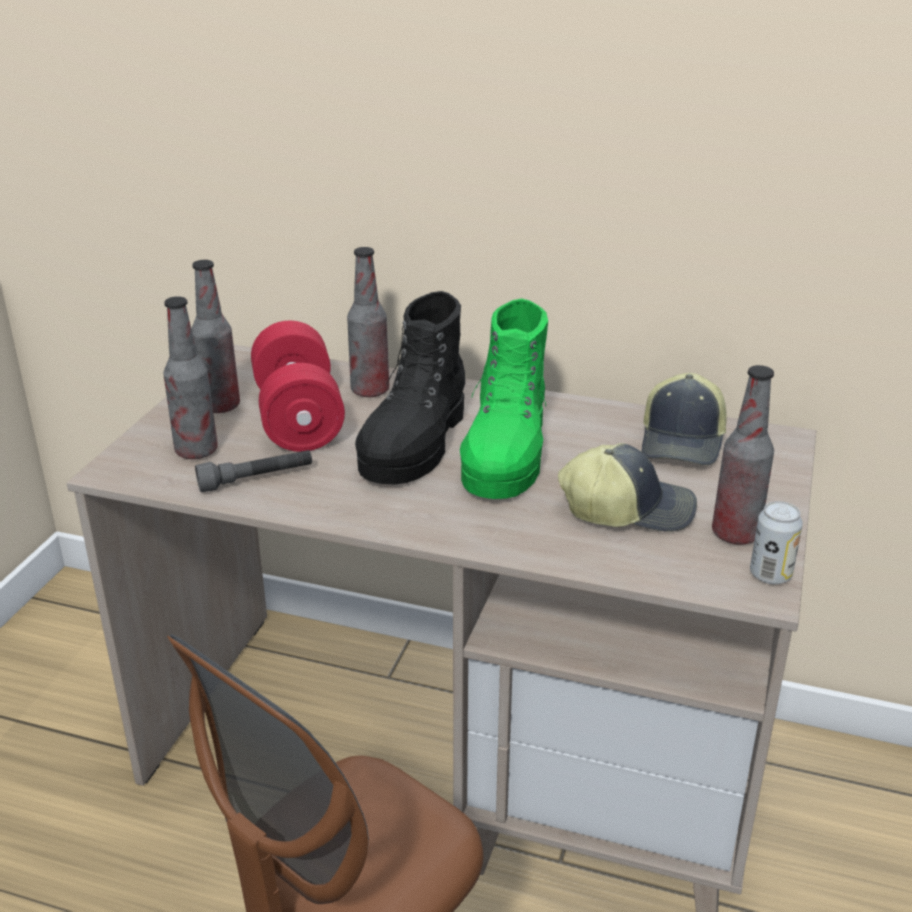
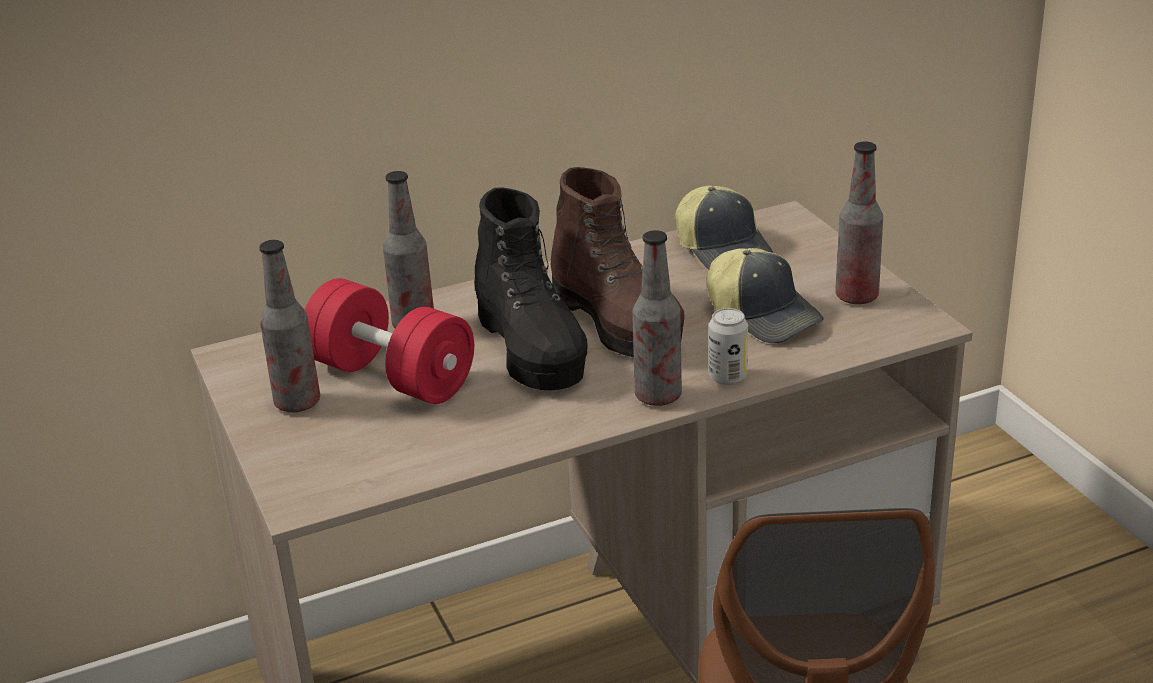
camera: 40 degrees left, 0 degrees up
bottle [163,296,218,459] -> bottle moved to [633,230,682,406]
grey flashlight [195,450,312,492] -> none
green boot [460,299,548,499] -> brown boot [551,167,685,357]
cap [558,443,697,532] -> cap turned 90 degrees clockwise [707,248,824,343]
can [750,501,803,584] -> can moved to [709,308,748,385]

